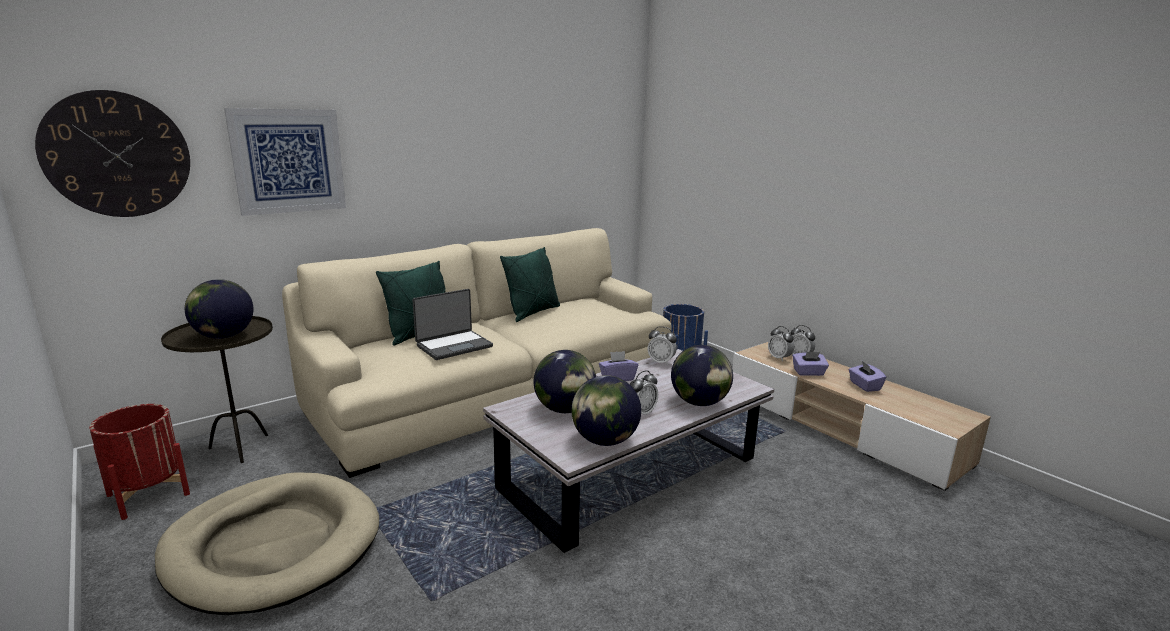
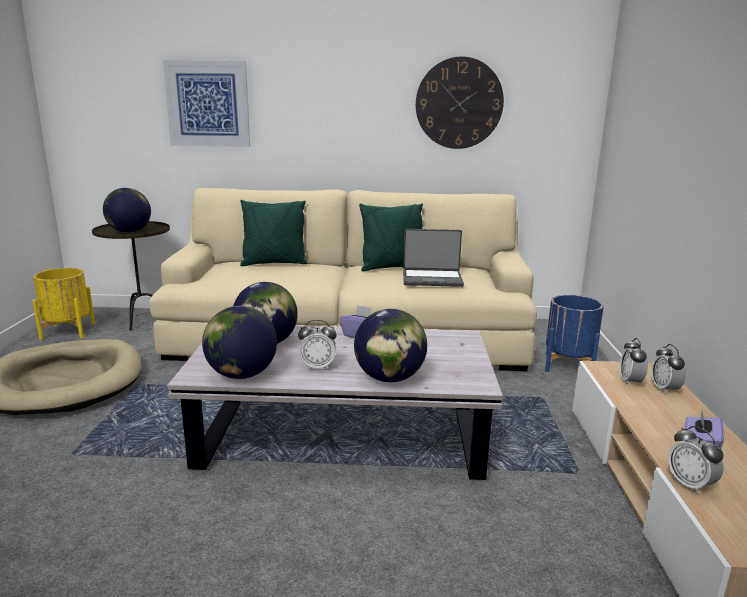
camera: 40 degrees right, 0 degrees up
wall clock [35,90,190,217] -> wall clock moved to [416,57,504,149]
red planter [89,404,190,520] -> yellow planter [32,268,95,340]
laptop [412,289,493,360] -> laptop moved to [403,229,464,287]
alarm clock [648,326,677,365] -> alarm clock moved to [668,426,724,495]
purple tissue box [793,352,829,376] -> none

